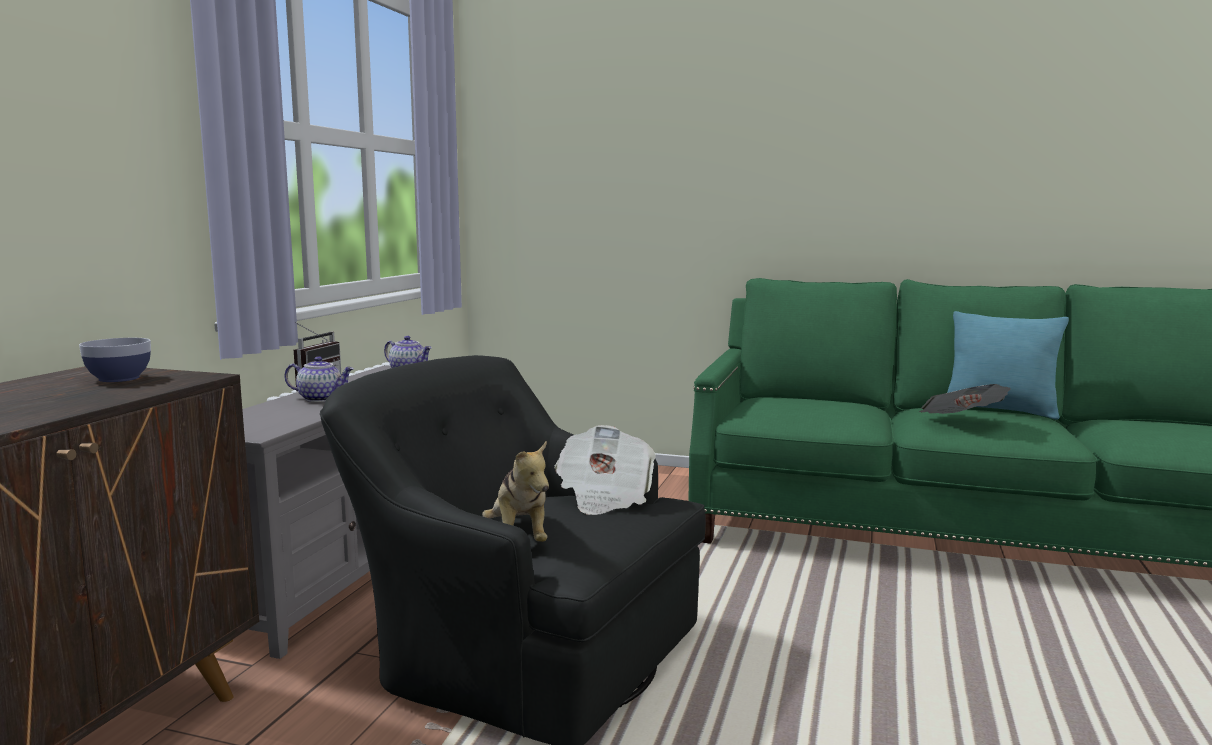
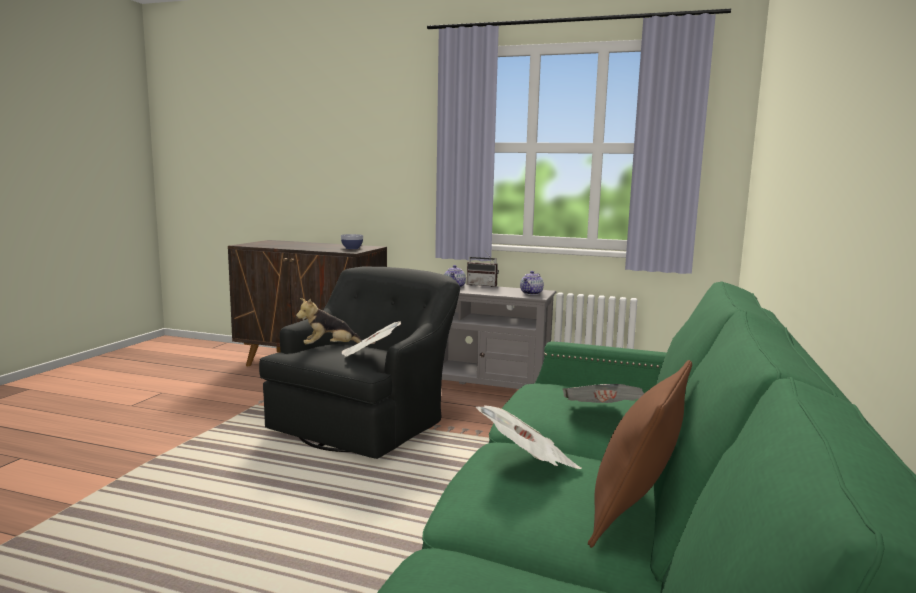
camera: 90 degrees right, 0 degrees up
turquoise pillow [947,311,1069,420] -> brown pillow [588,360,692,548]
none -> newspaper [562,384,644,403]

